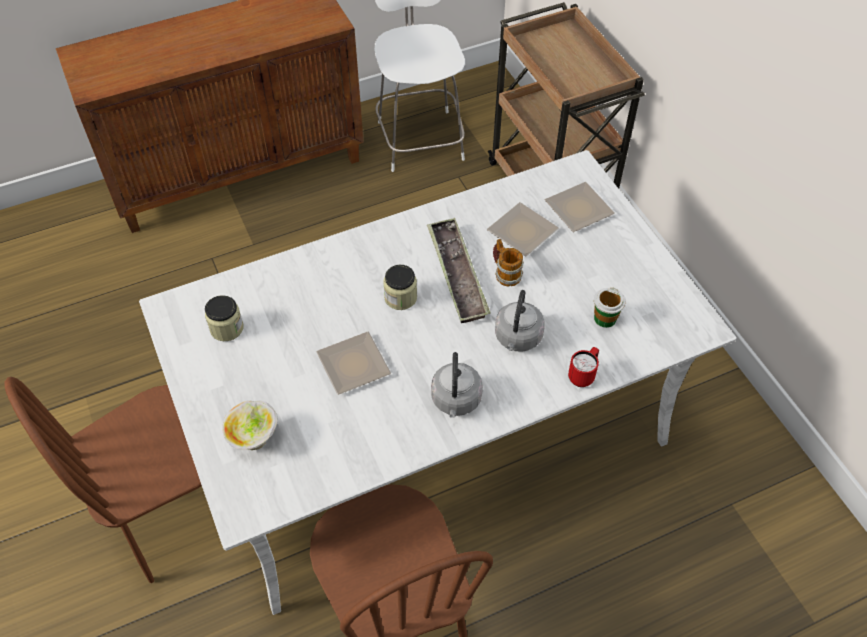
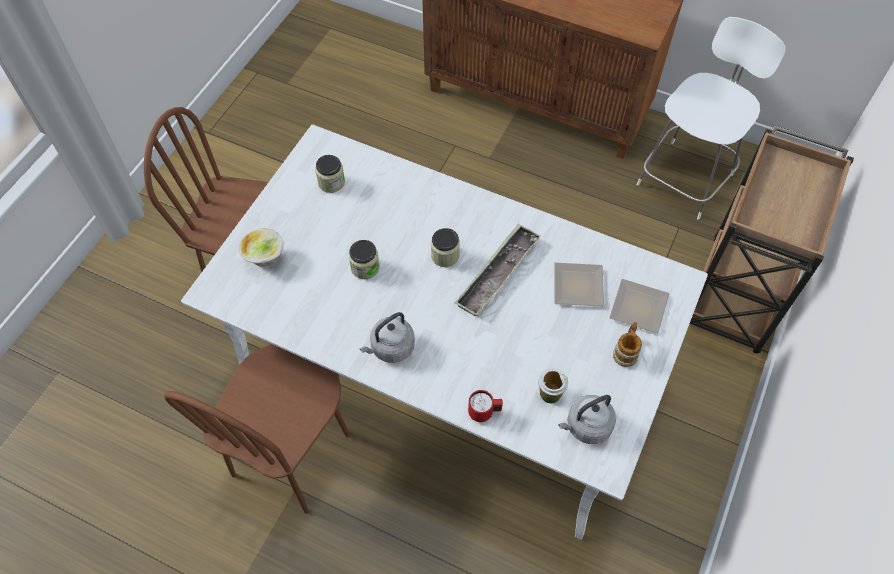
camera: 50 degrees right, 5 degrees up
plate [316,331,391,395] -> jar [349,240,379,279]
mug [493,239,524,286] -> mug moved to [613,322,642,367]
grey kettle [495,290,545,352] -> grey kettle moved to [558,395,616,444]

